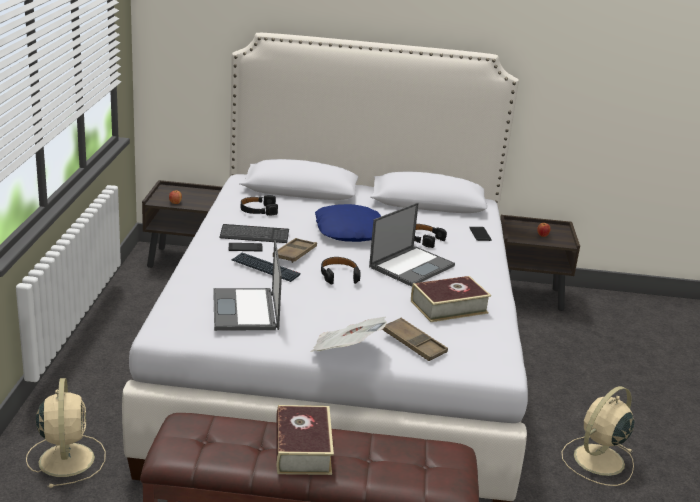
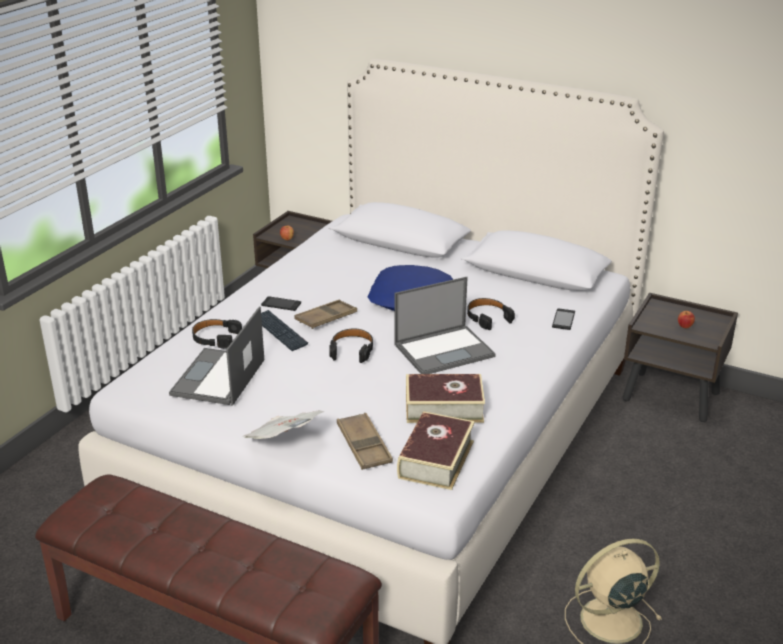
camera: 25 degrees right, 5 degrees up
beige fan [26,378,106,488] -> none
keyboard [219,224,289,243] -> none
black headphones [241,195,278,216] -> black headphones moved to [192,319,242,349]
book [276,405,334,475] -> book moved to [397,411,475,490]

